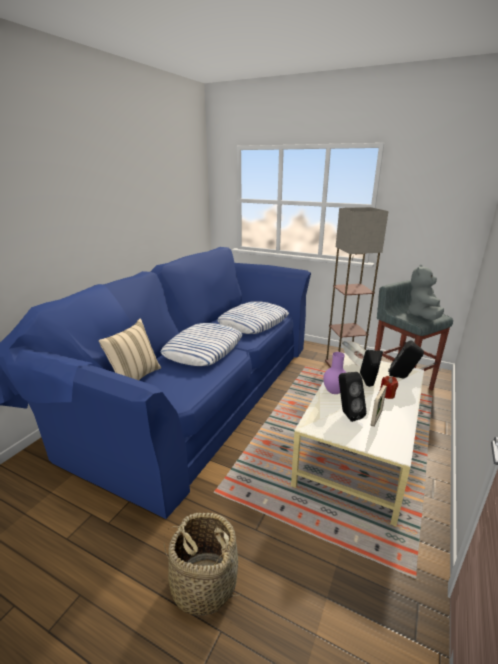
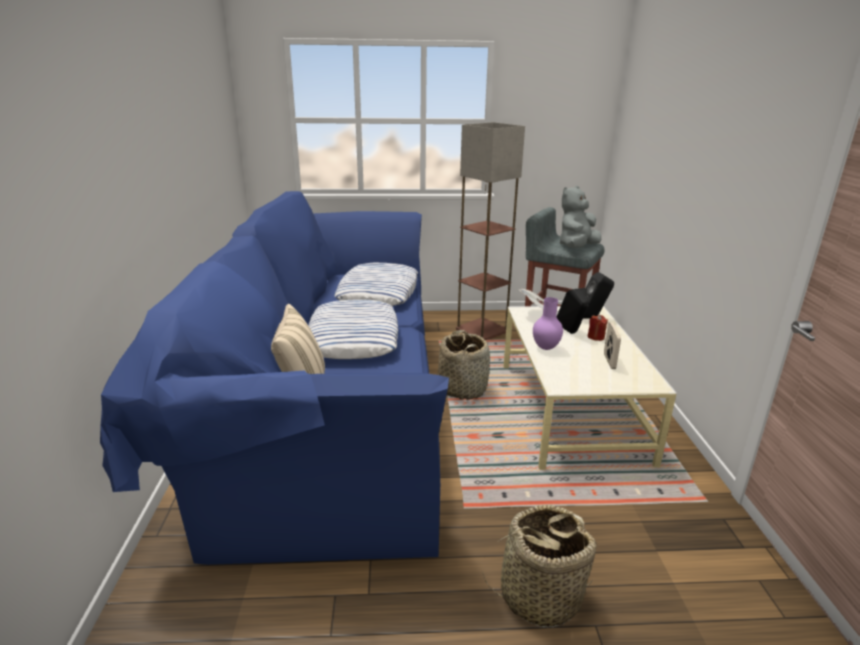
camera: 30 degrees left, 0 degrees up
black speaker [339,372,367,422] -> none
grey plush toy [407,265,444,320] -> grey plush toy turned 45 degrees clockwise [559,186,601,248]
none -> basket [437,330,490,400]

